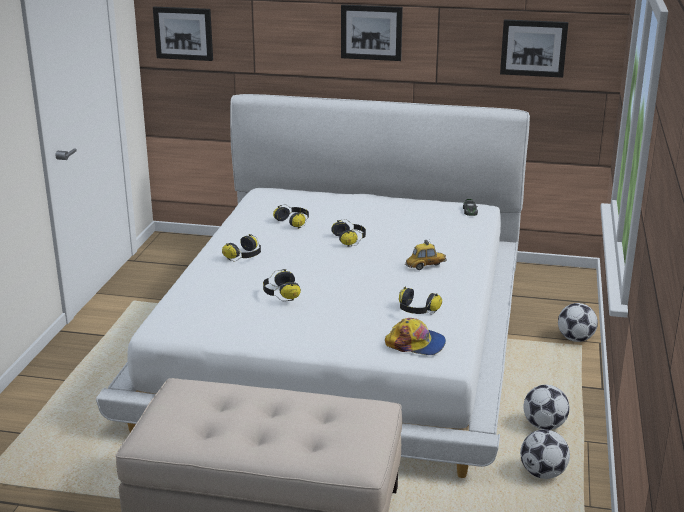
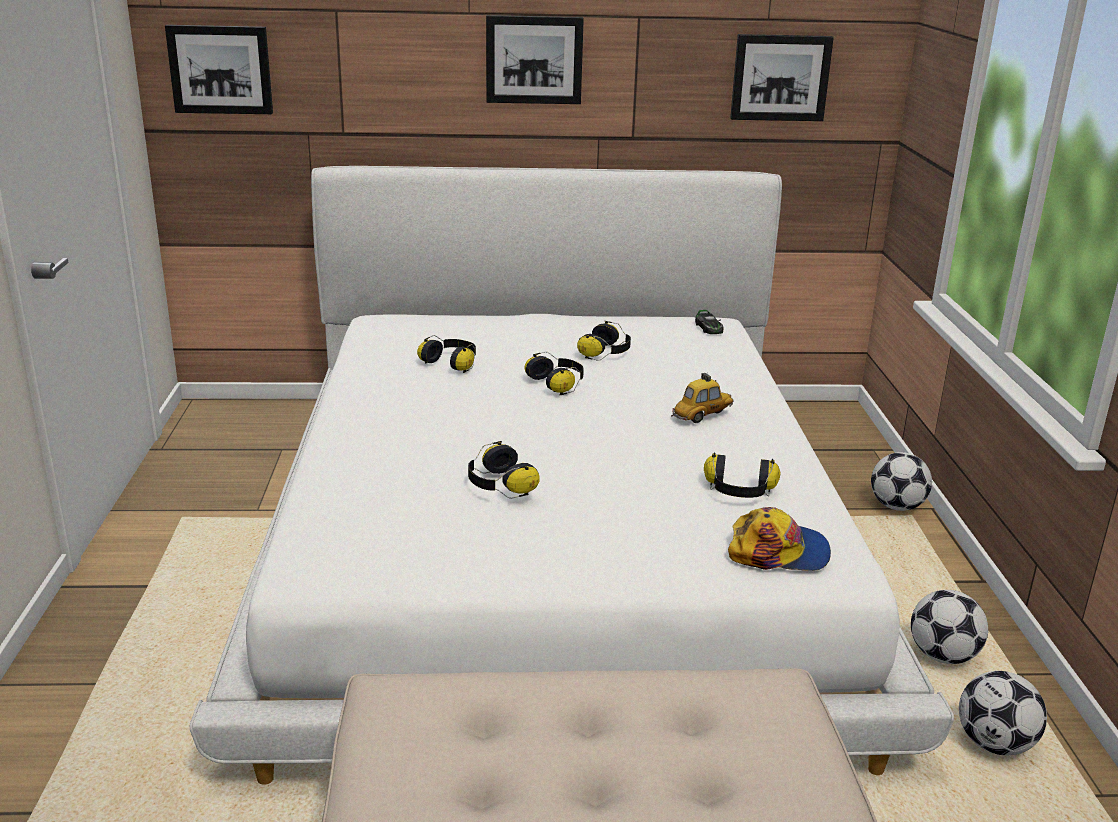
camera: 15 degrees left, 0 degrees up
headphones [222,234,261,262] -> headphones moved to [577,321,631,361]

